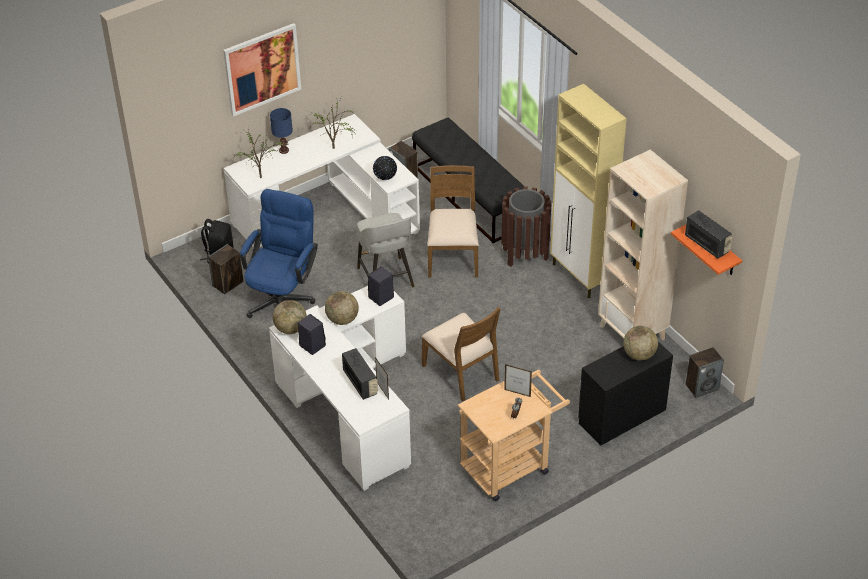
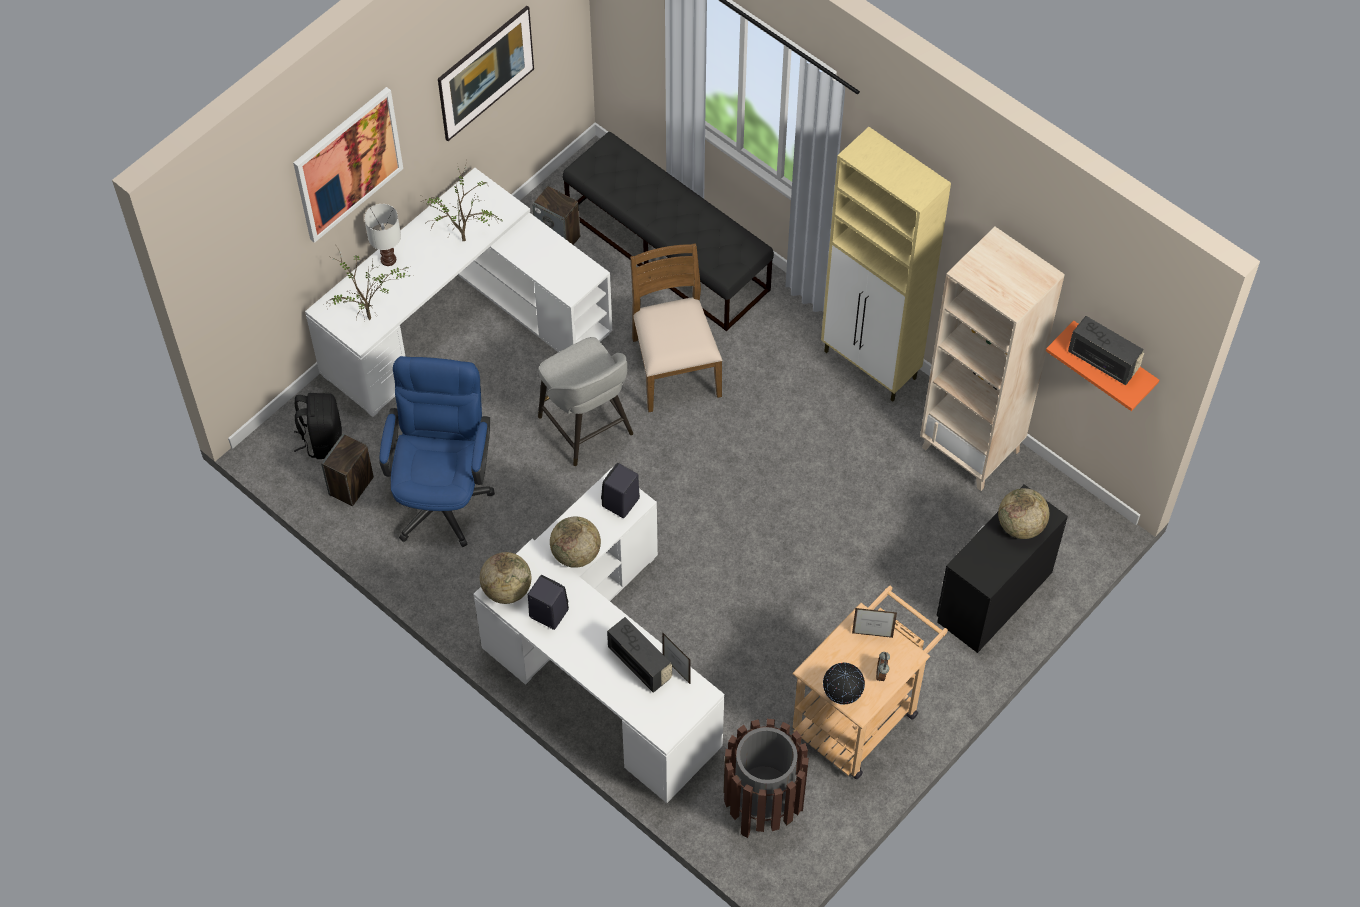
camera: 15 degrees left, 15 degrees up
blue table lamp [270,108,293,154] -> white table lamp [364,204,401,266]
globe [373,156,397,180] -> globe moved to [823,663,865,704]
brown chair [422,307,501,401] -> none
brown trash can [501,187,552,266] -> brown trash can moved to [723,719,809,838]
speaker [686,347,724,398] -> none
none -> picture [438,6,534,141]

